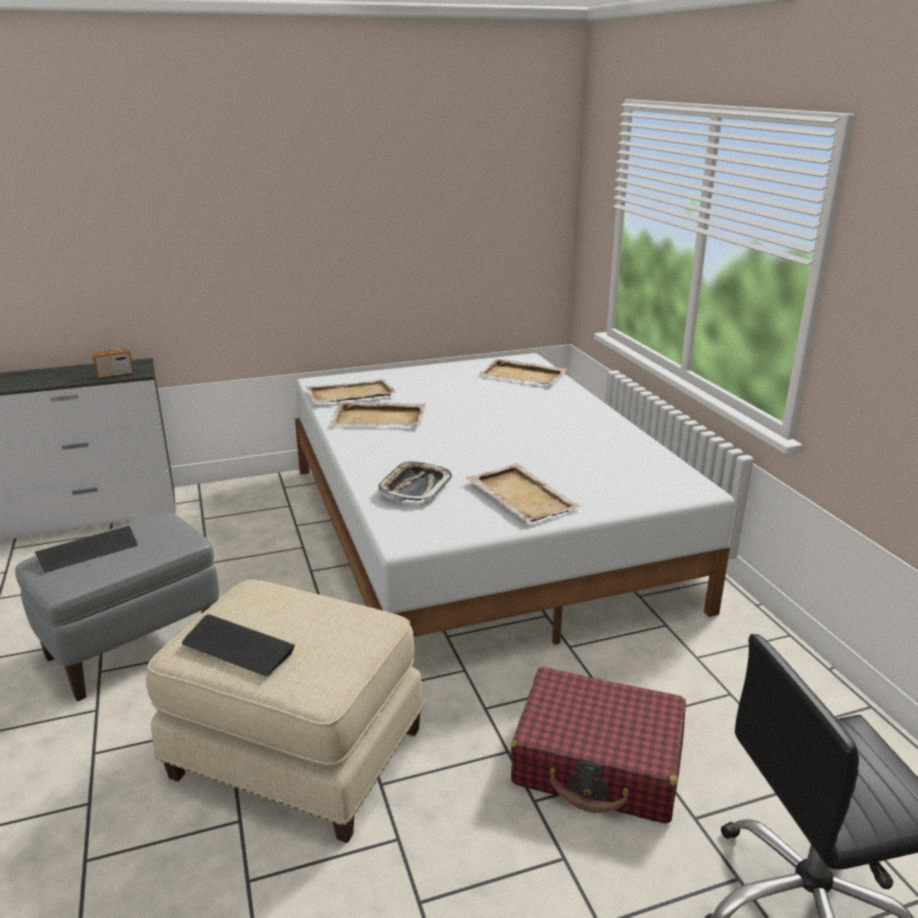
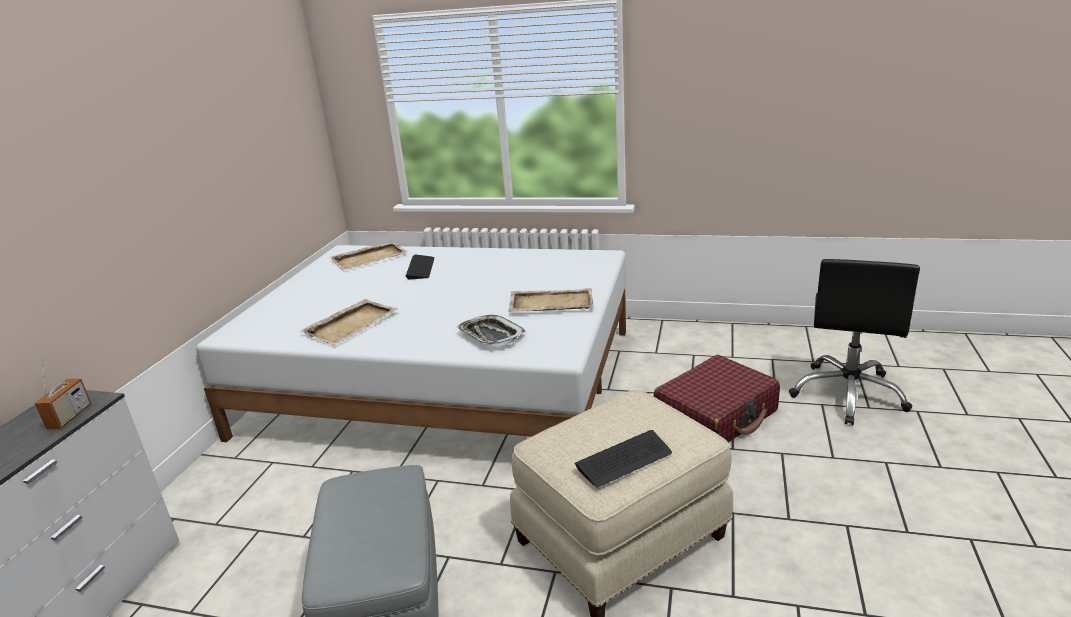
camera: 55 degrees left, 0 degrees up
keyboard [35,526,137,572] -> keyboard moved to [406,255,434,280]
beige tray [305,379,397,403] -> none

